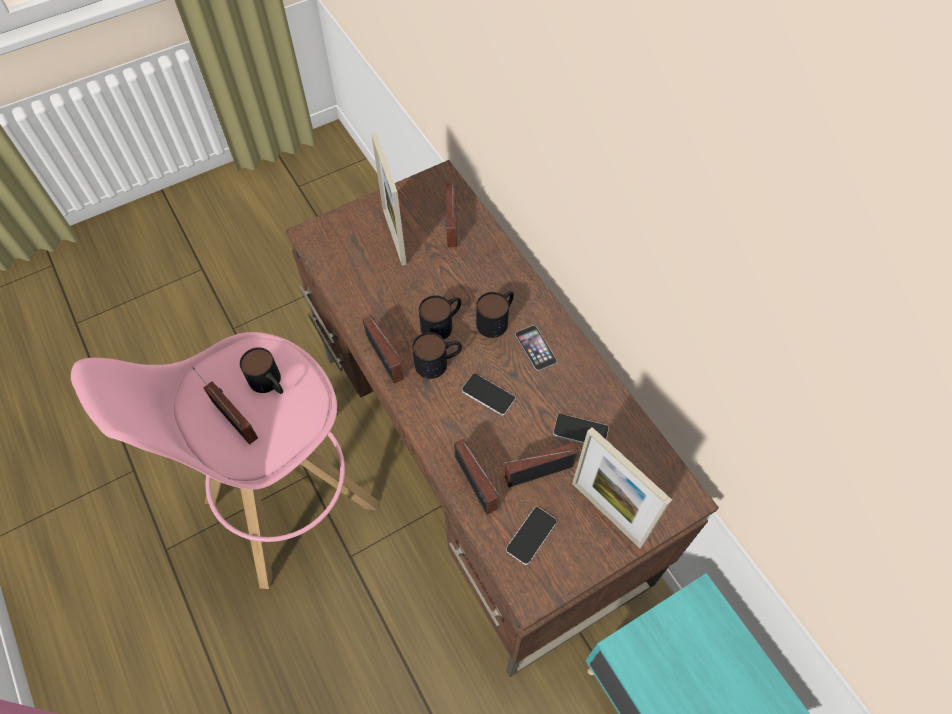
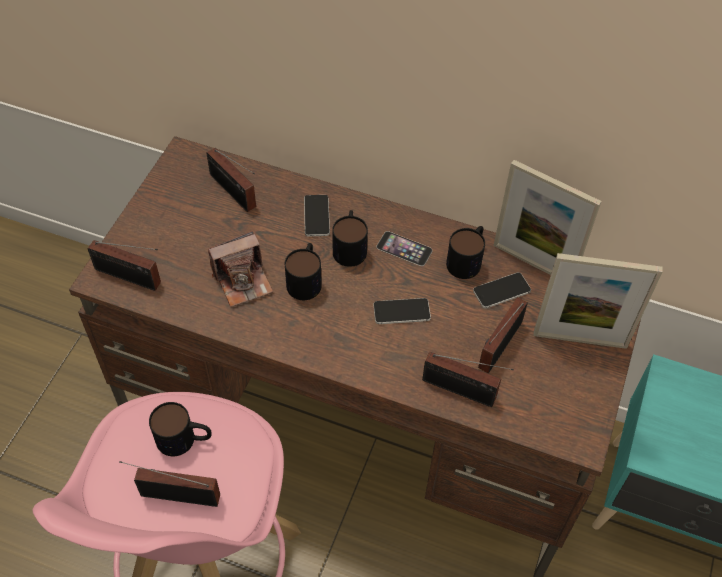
camera: 40 degrees left, 5 degrees down
radio [363,315,403,384] -> radio moved to [88,240,161,291]
picture frame [371,132,407,265] -> picture frame moved to [493,160,602,275]
mug [412,332,462,379] -> mug moved to [446,226,485,279]
phone [506,507,557,565] -> phone moved to [304,195,330,237]
none -> camera [208,231,273,307]

